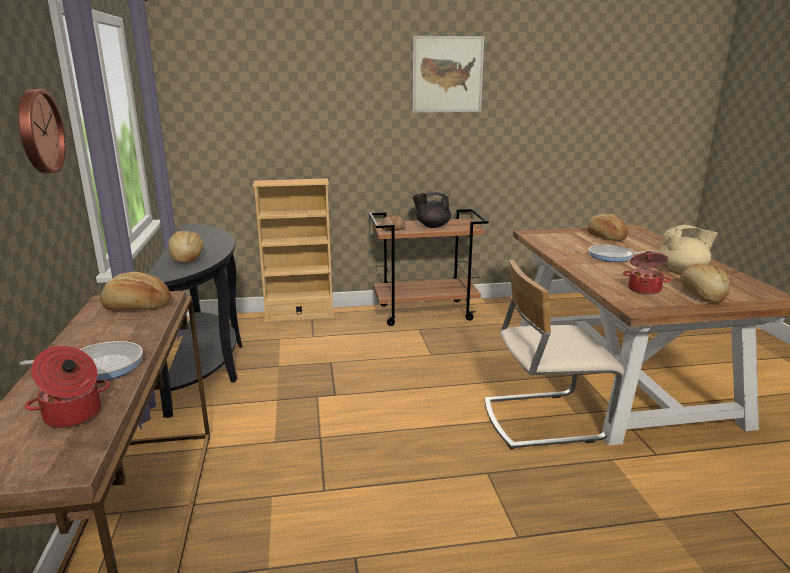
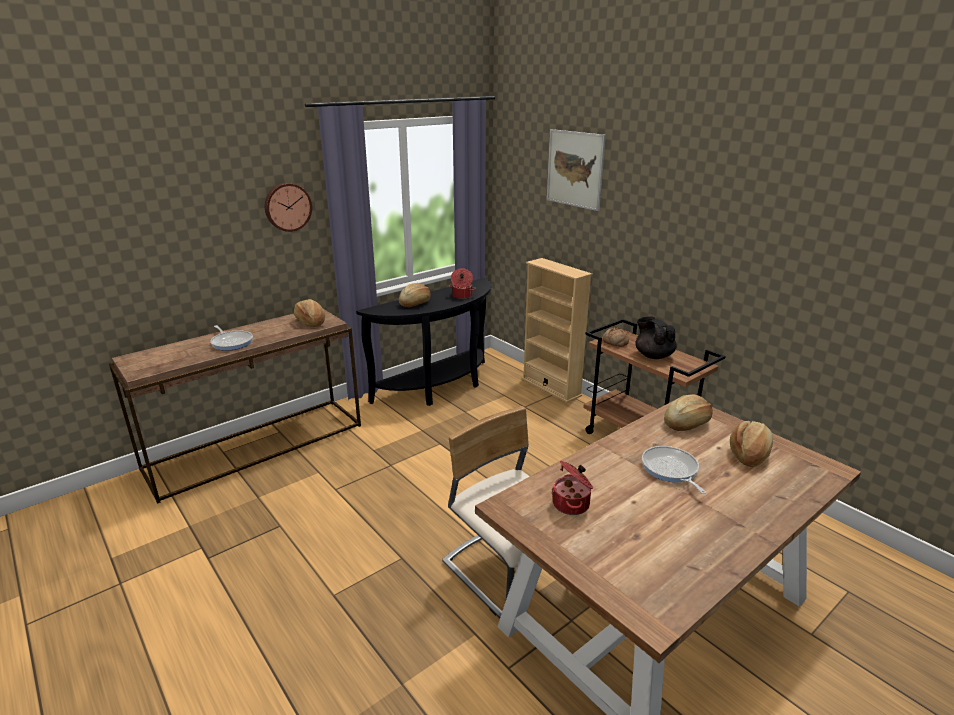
camera: 60 degrees right, 5 degrees up
cooking pot [25,346,110,428] -> cooking pot moved to [449,268,476,299]
picture [412,36,484,113] -> picture moved to [547,129,606,211]
beige teapot [659,225,718,273] -> none
bread [680,264,730,303] -> bread moved to [664,394,713,431]

